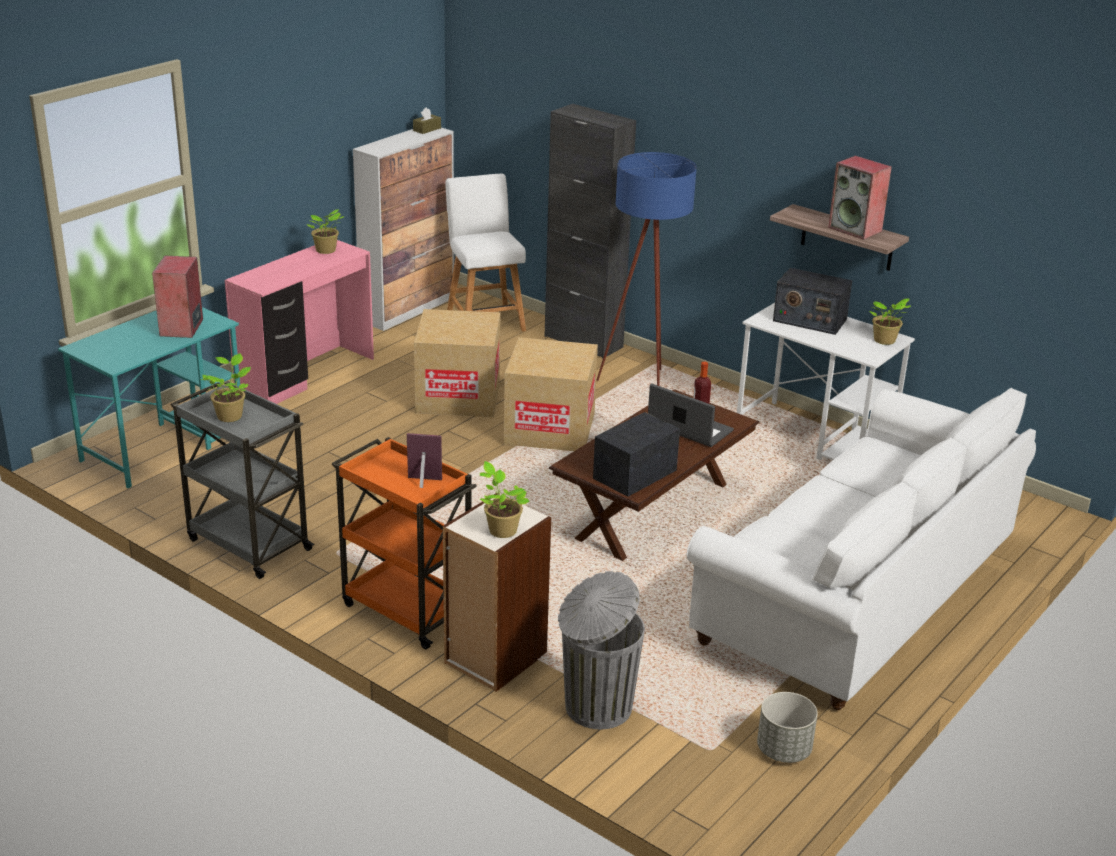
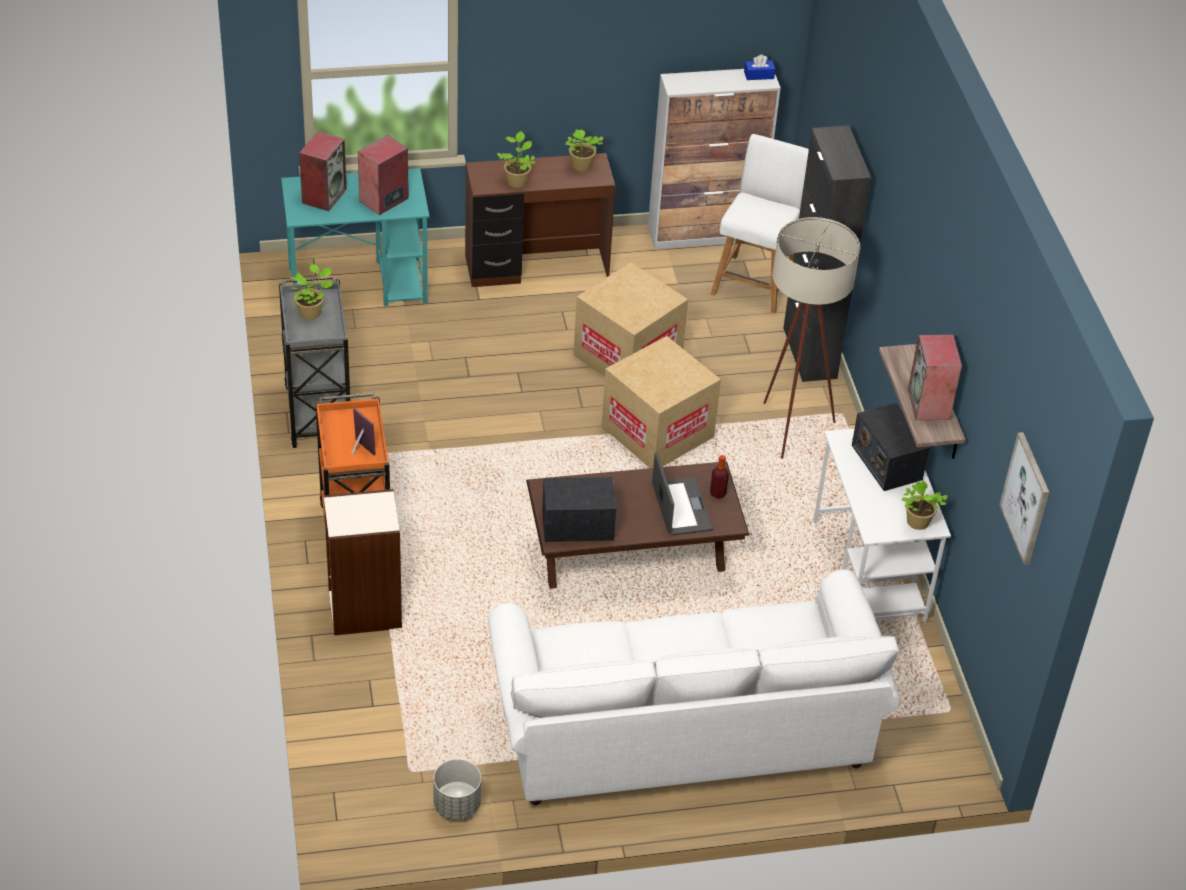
camera: 40 degrees right, 15 degrees up
pink desk [225,240,374,404] -> brown desk [465,153,615,287]
brown tissue box [413,107,441,134] -> blue tissue box [744,55,775,80]
potted plant [479,461,530,538] -> potted plant moved to [497,131,535,188]
grey trash can [558,571,645,729] -> none
blue floor lamp [597,152,697,386] -> beige floor lamp [764,217,860,459]
none -> speaker [299,131,347,211]
none -> picture [1000,432,1049,565]

